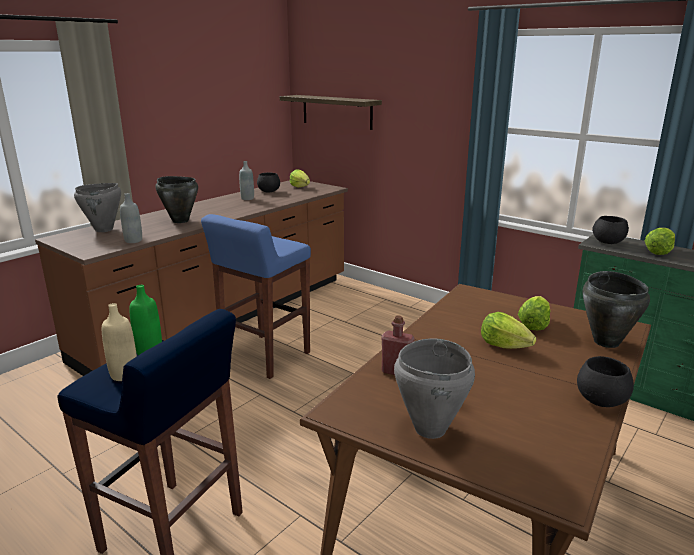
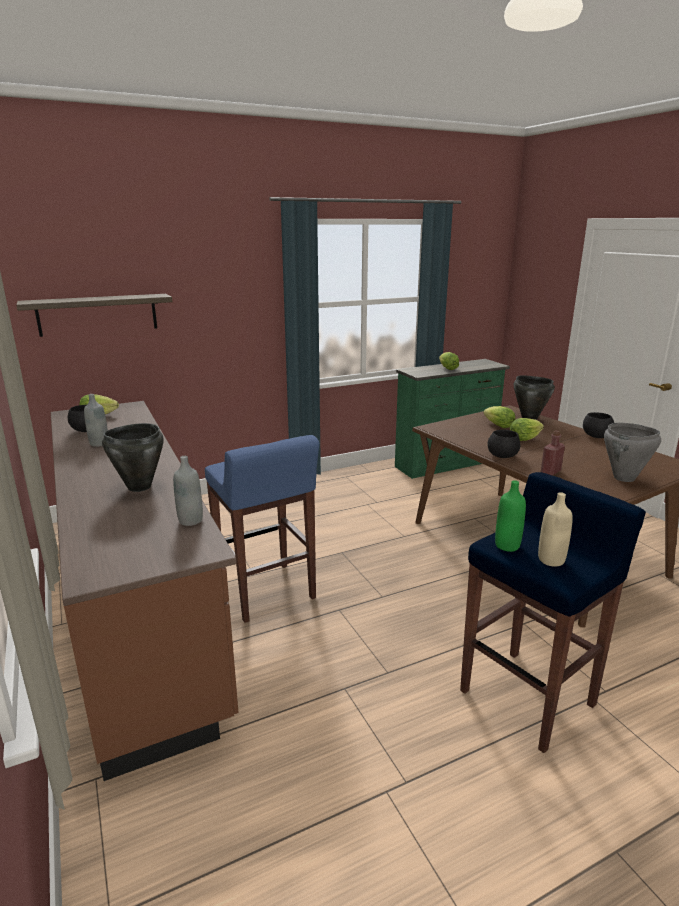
camera: 65 degrees left, 0 degrees up
grey cooking pot [74,183,121,232] -> none
black bowl [592,216,629,244] -> black bowl moved to [488,430,521,458]

